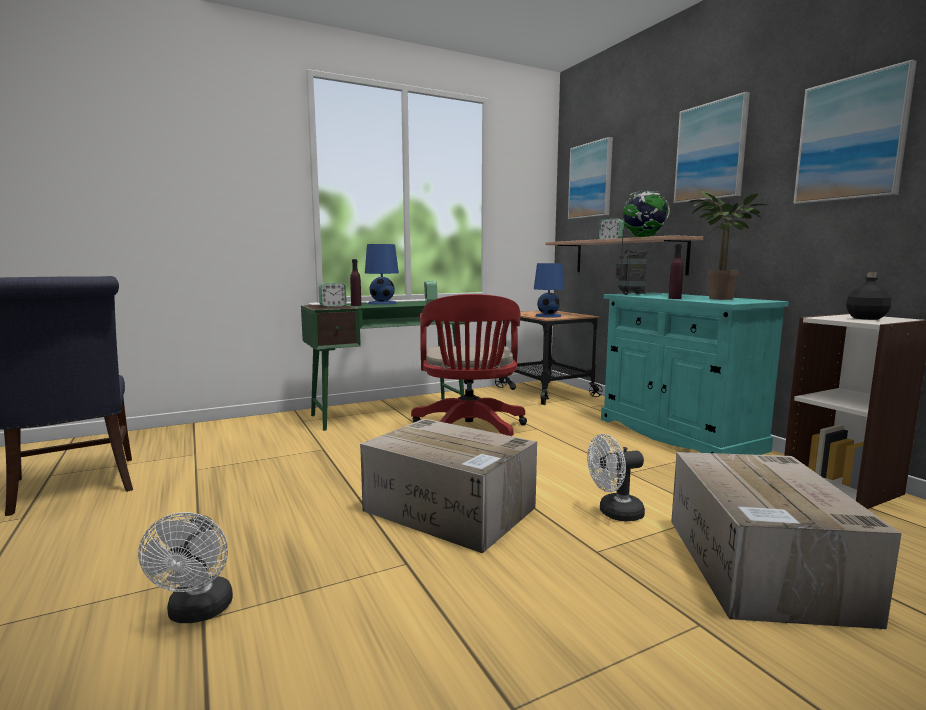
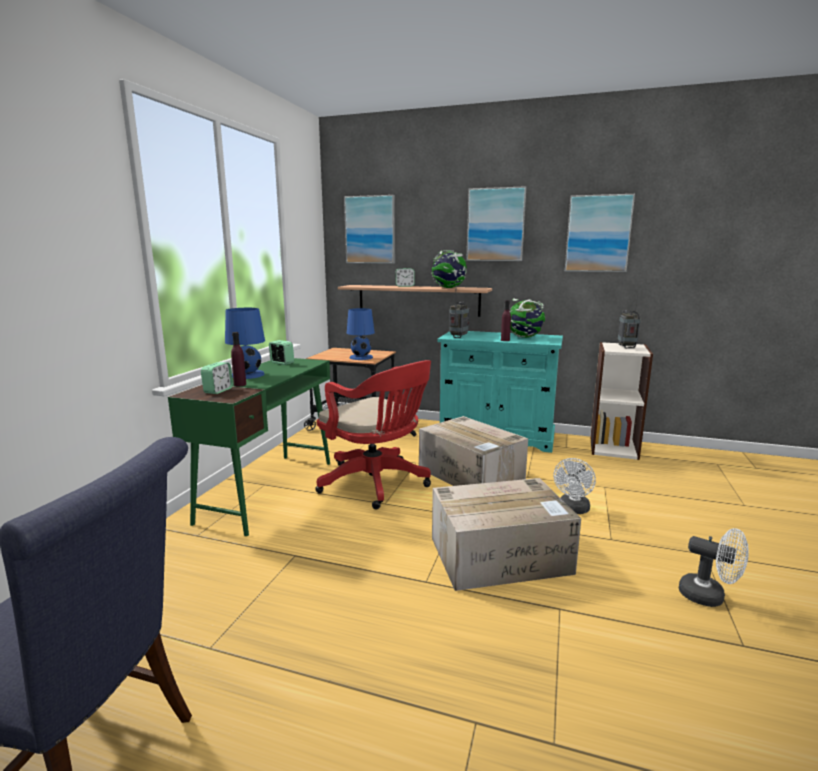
camera: 45 degrees left, 5 degrees up
white fan [138,512,233,623] -> white fan moved to [679,528,749,607]
cardboard box [671,452,902,629] -> cardboard box moved to [419,416,528,486]
potted plant [688,191,767,300] -> globe [509,299,545,338]
black bottle [846,273,891,320] -> radio [618,294,641,349]

